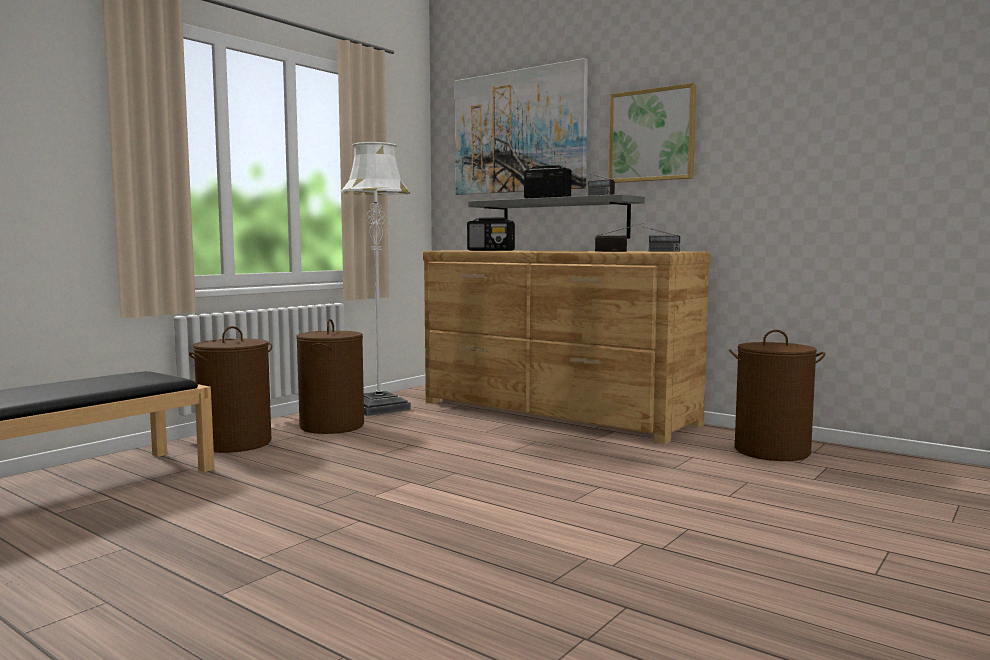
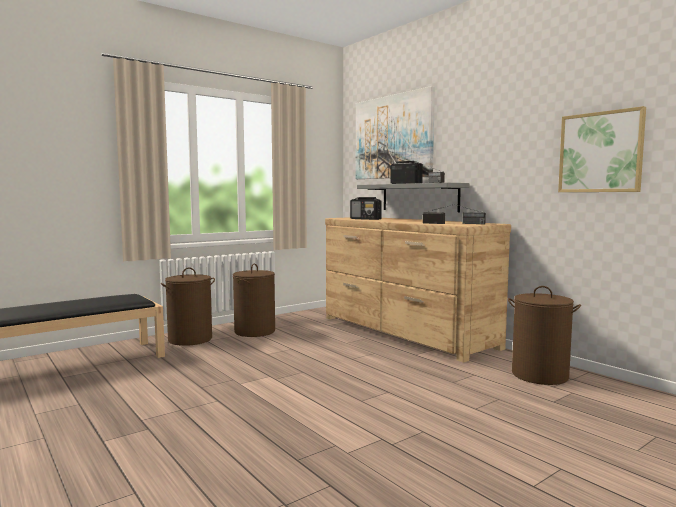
camera: 15 degrees right, 0 degrees up
white floor lamp [340,142,411,416] -> none
picture [609,83,696,183] -> picture moved to [558,106,646,192]

